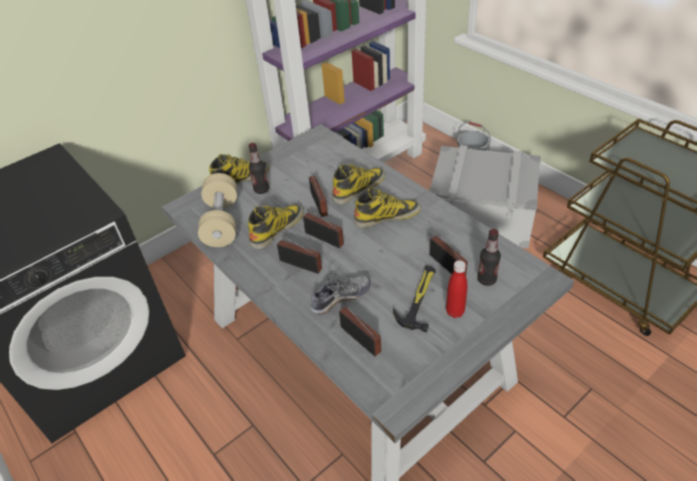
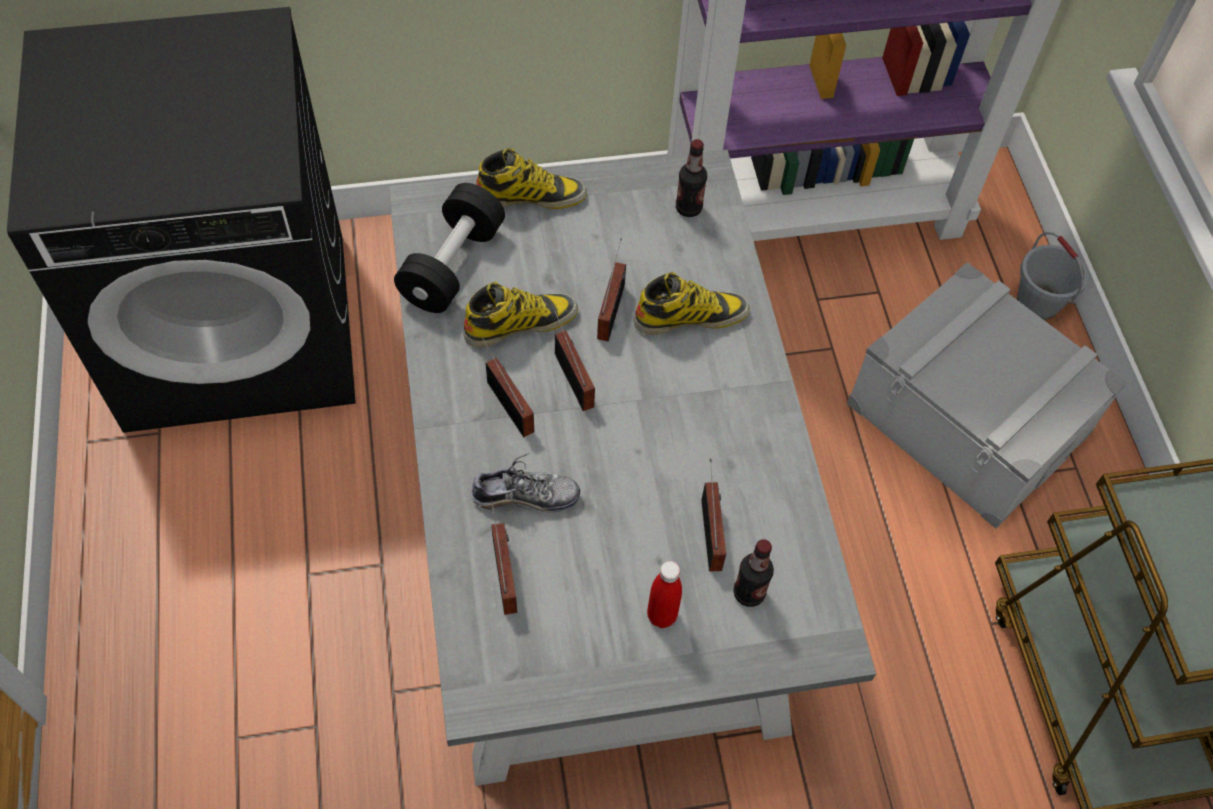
camera: 25 degrees right, 15 degrees up
beige dumbbell [198,173,237,247] -> black dumbbell [394,183,505,313]
bottle [249,143,269,194] -> bottle moved to [676,139,707,217]
boot [354,187,421,228] -> none
hammer [393,266,436,332] -> none

